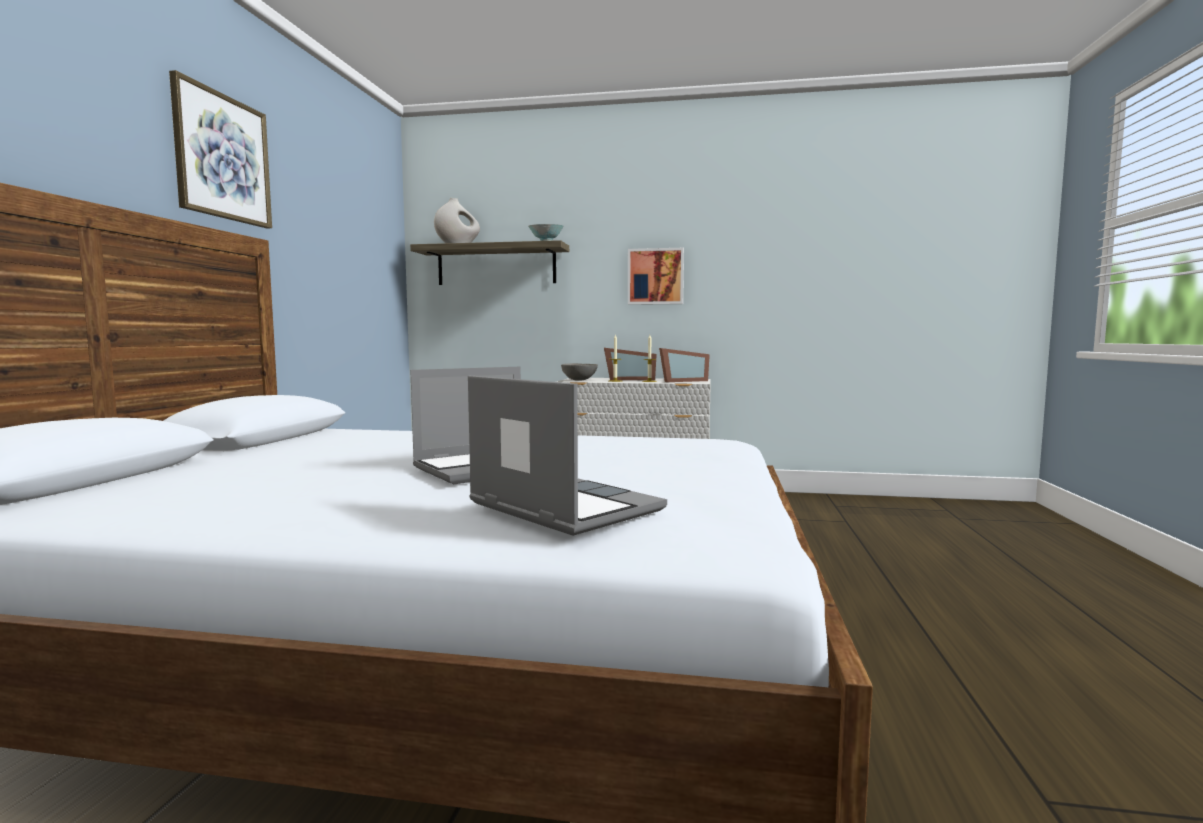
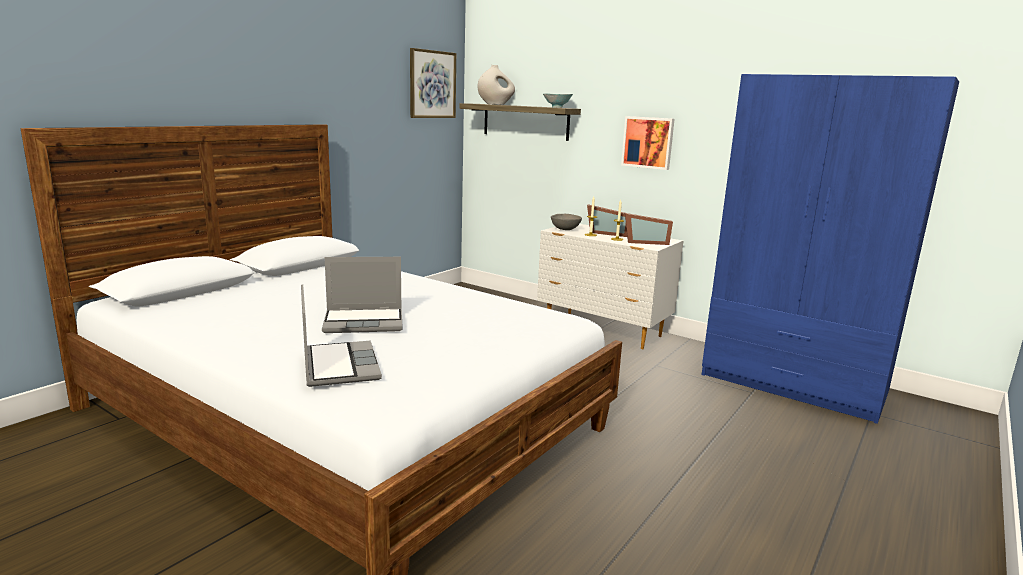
camera: 25 degrees right, 10 degrees up
picture [169,70,272,228] -> picture moved to [410,48,456,118]
none -> blue wardrobe [702,74,959,424]

